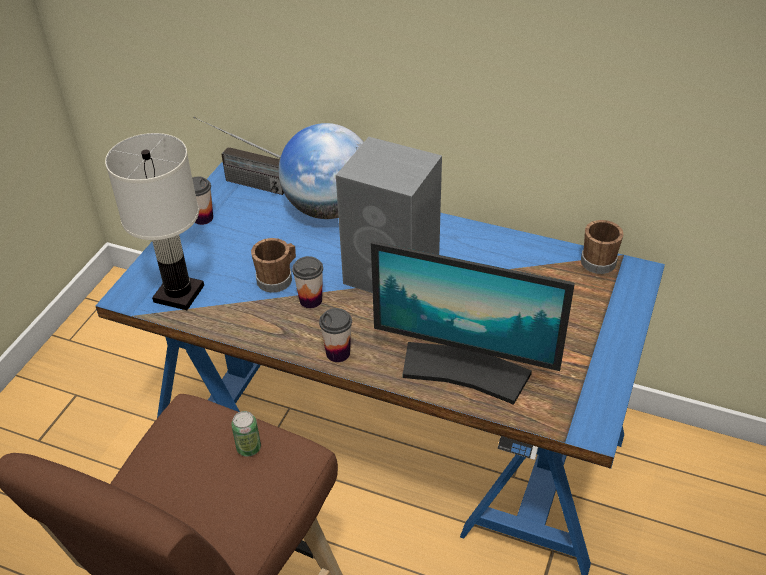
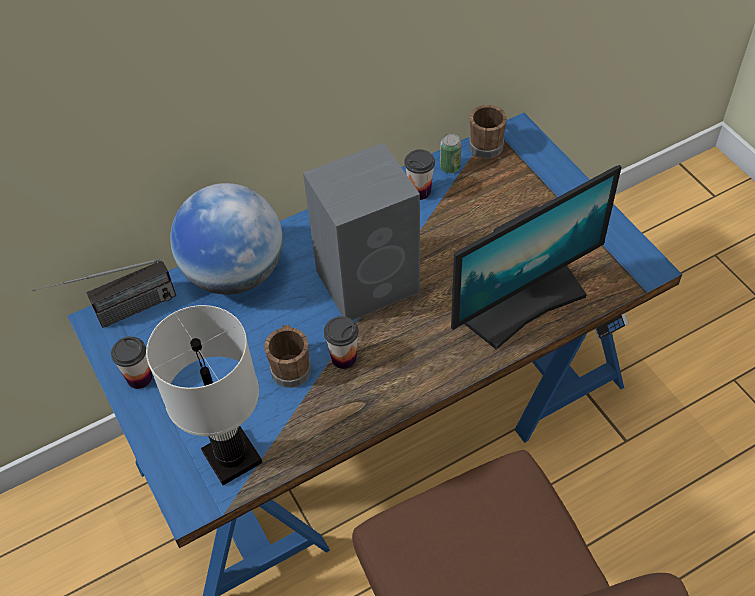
camera: 50 degrees left, 10 degrees up
can [231,411,261,457] -> can moved to [440,133,461,173]
cup [319,308,352,362] -> cup moved to [404,149,435,200]

